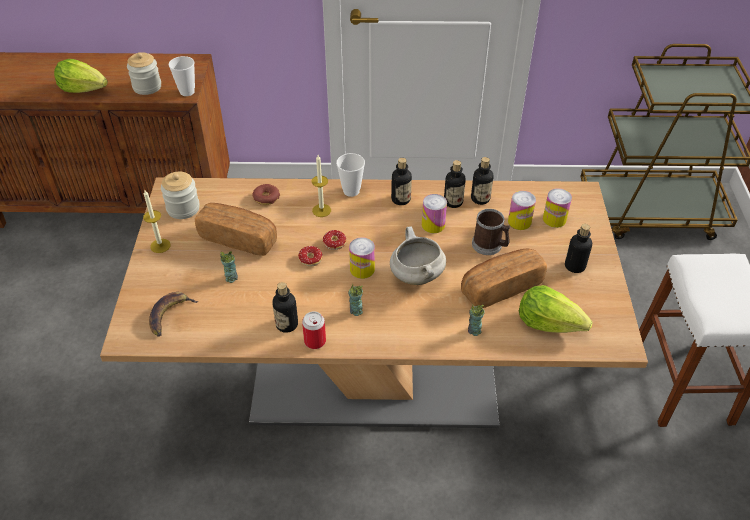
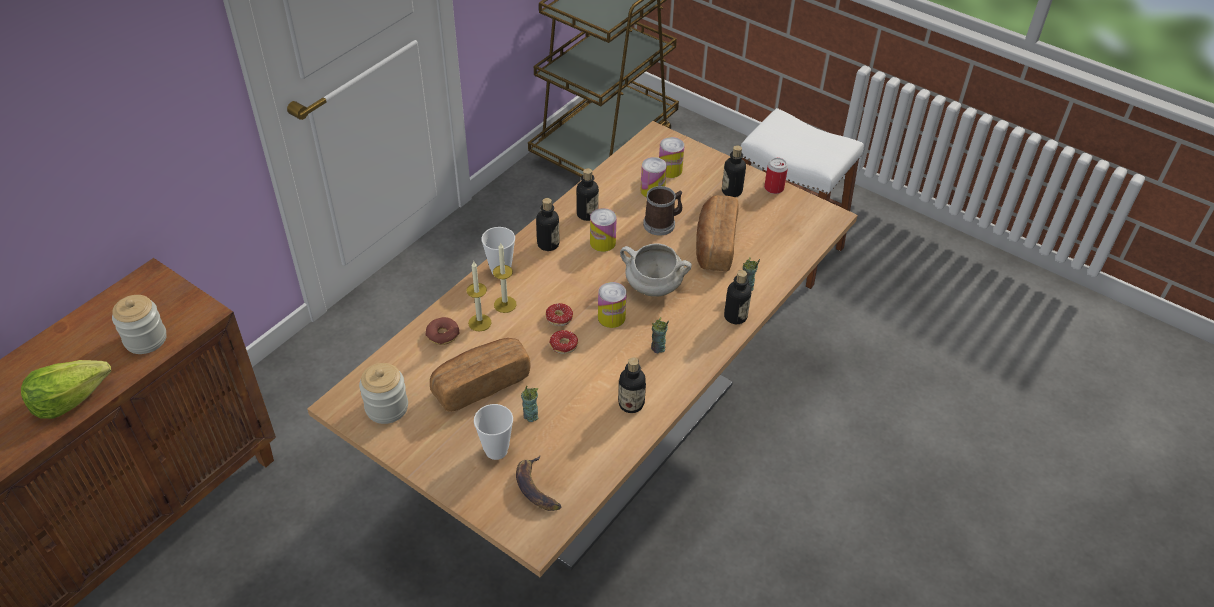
camera: 55 degrees left, 0 degrees up
candle [143,189,171,253] -> candle moved to [466,261,492,332]
cup [169,56,195,96] -> cup moved to [474,404,513,460]
can [302,312,326,349] -> can moved to [764,158,788,194]
bottle [471,157,493,205] -> bottle moved to [724,270,752,324]
lettuce [519,285,593,333] -> none

